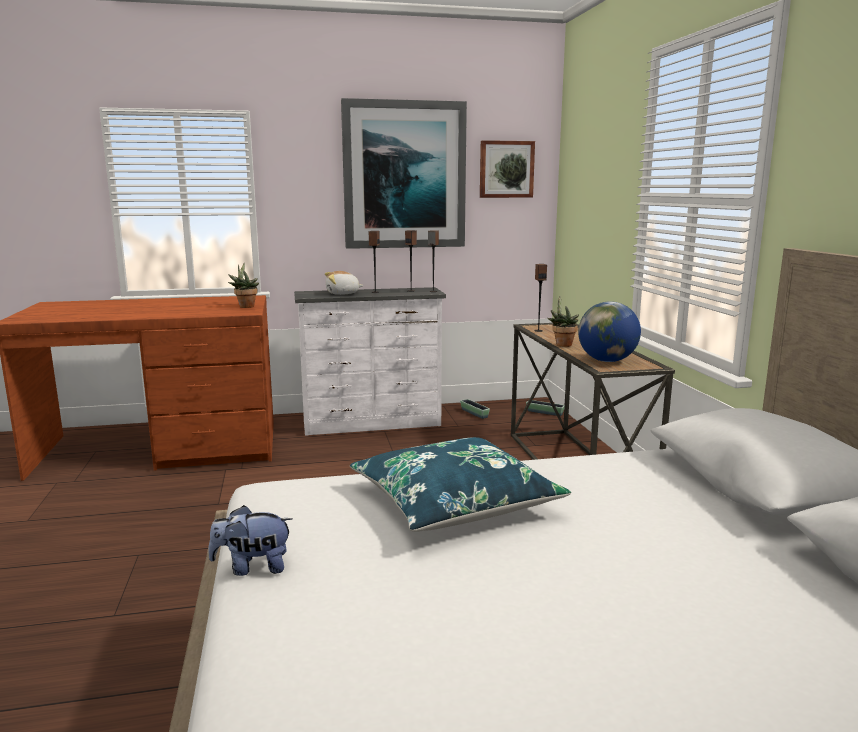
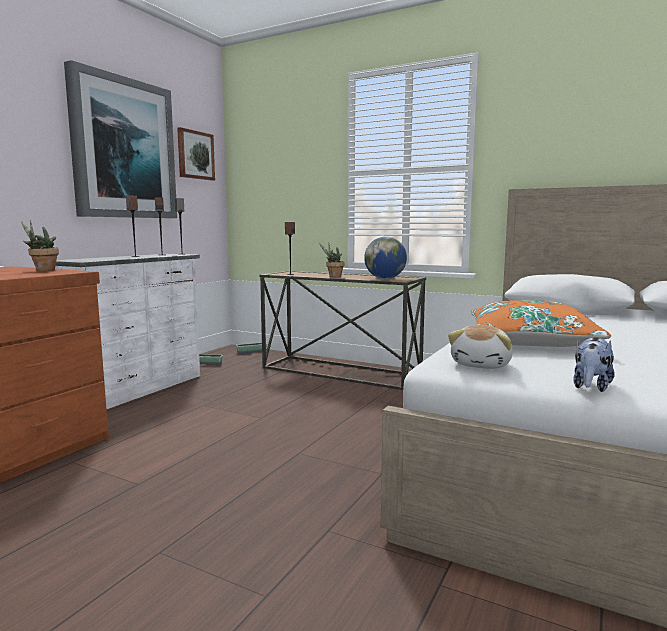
camera: 50 degrees left, 5 degrees down
plush toy [325,271,364,295] -> plush toy moved to [448,325,513,369]
blue pillow [350,437,571,532] -> orange pillow [471,300,611,347]

